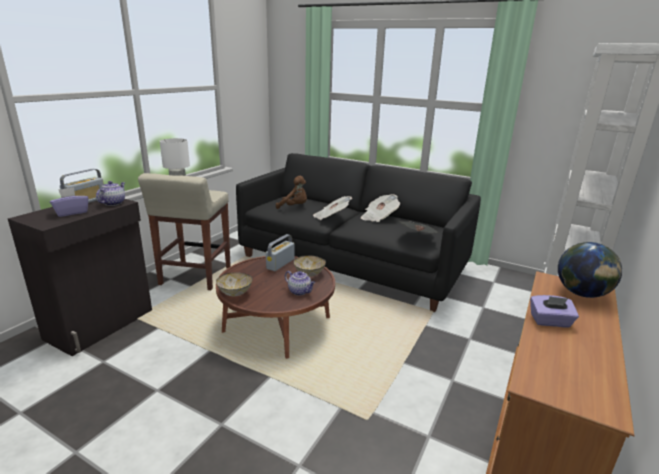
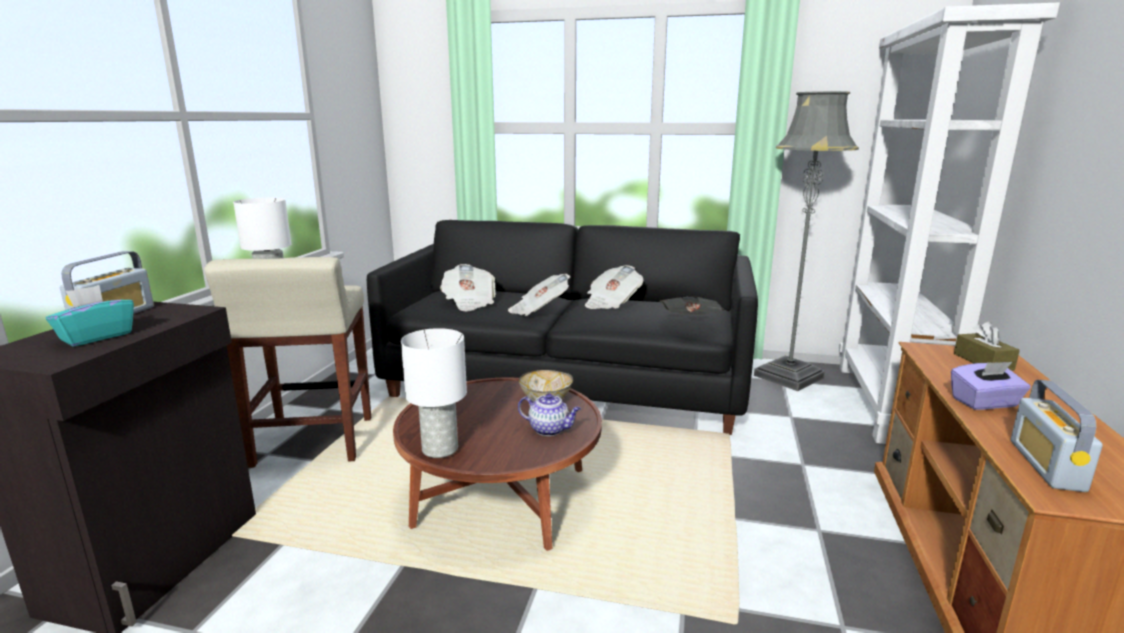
camera: 15 degrees left, 5 degrees down
purple tissue box [50,187,88,217] -> turquoise tissue box [46,285,134,346]
teapot [96,181,125,206] -> none
bowl [216,272,253,296] -> white table lamp [401,328,467,458]
radio [266,234,295,271] -> radio moved to [1011,380,1103,492]
brown plush toy [276,176,307,209] -> newspaper [440,264,495,312]
globe [558,242,622,298] -> brown tissue box [954,322,1020,371]
none -> grey floor lamp [754,91,859,391]

